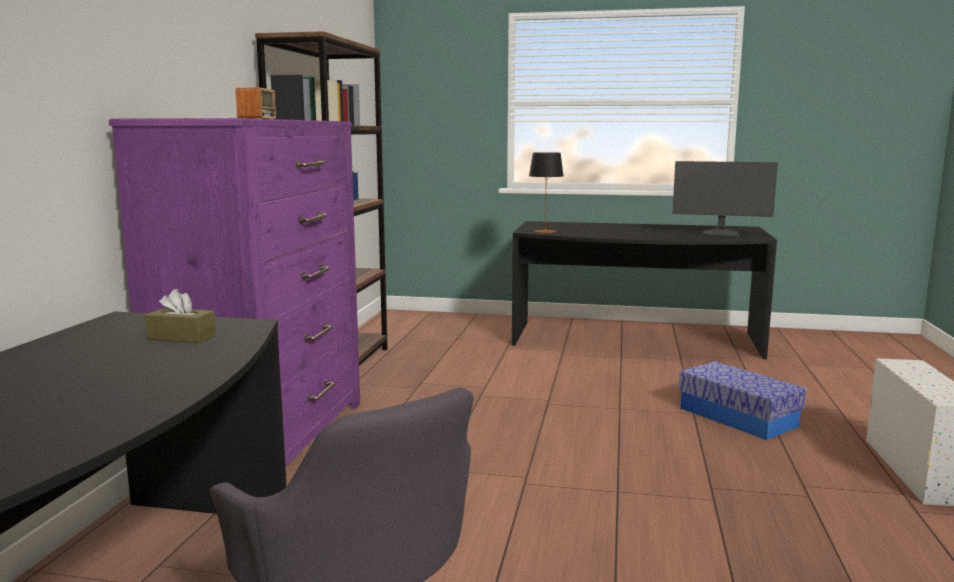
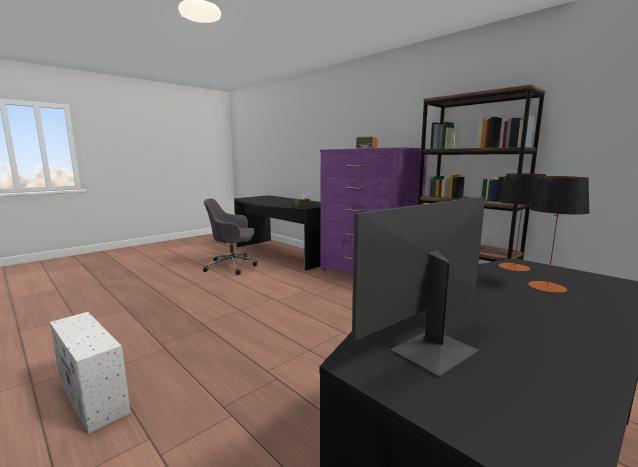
camera: 125 degrees right, 0 degrees up
storage box [679,361,806,440] -> none
none -> table lamp [528,176,590,293]

